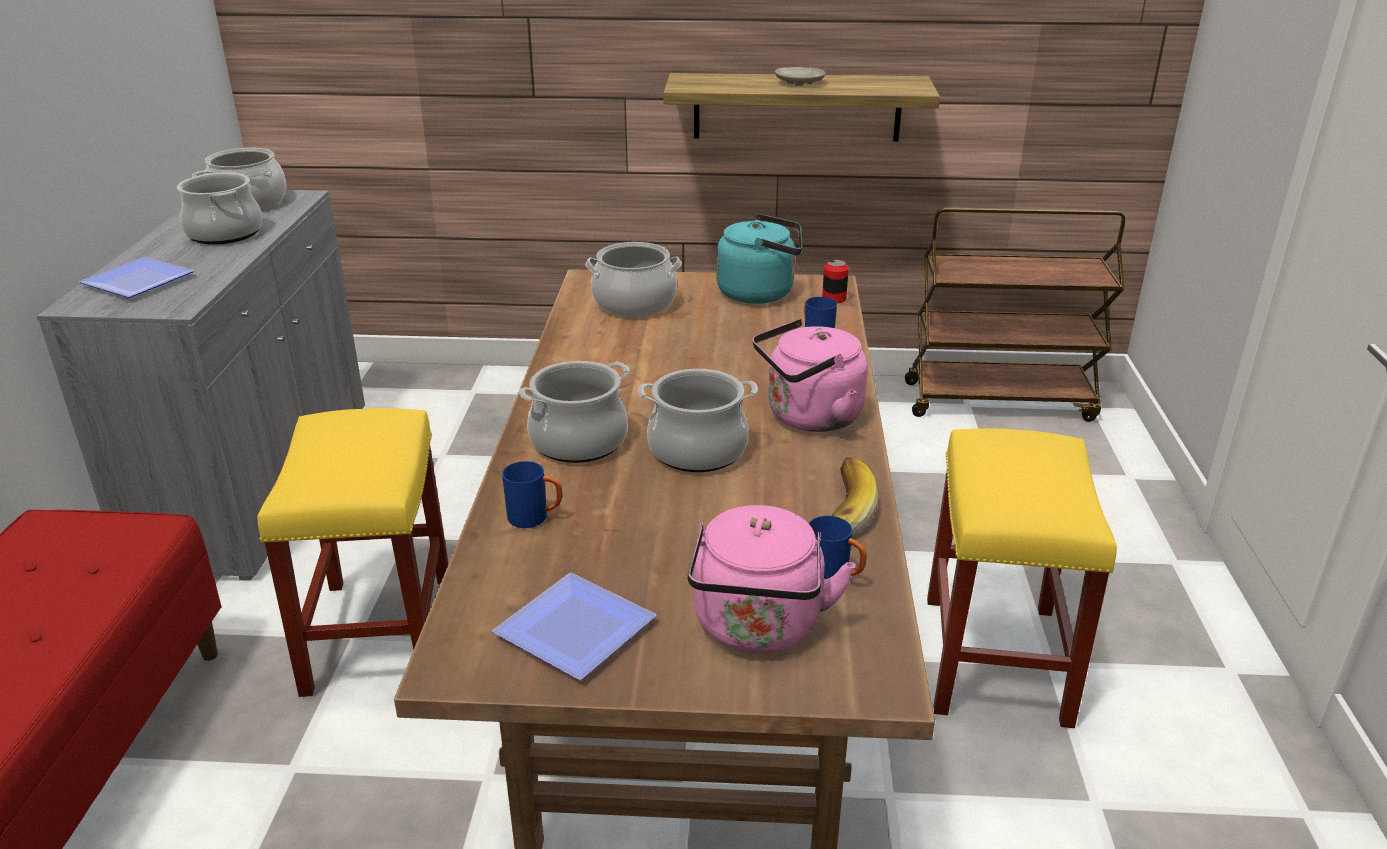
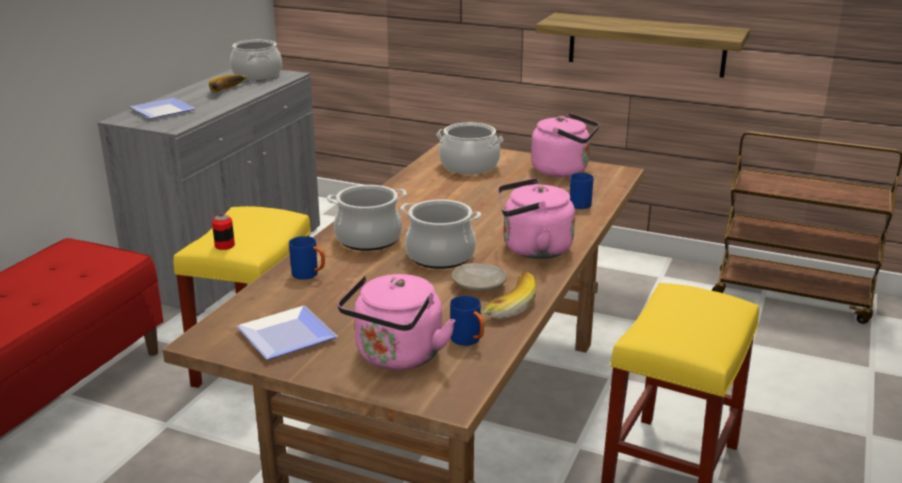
camera: 20 degrees right, 5 degrees down
cooking pot [177,170,262,245] -> banana [209,74,249,93]
turquoise kettle [716,214,802,304] -> pink kettle [531,113,599,177]
beige plate [775,67,825,86] -> beige plate moved to [452,263,507,291]
can [822,260,849,303] -> can moved to [212,215,235,250]

